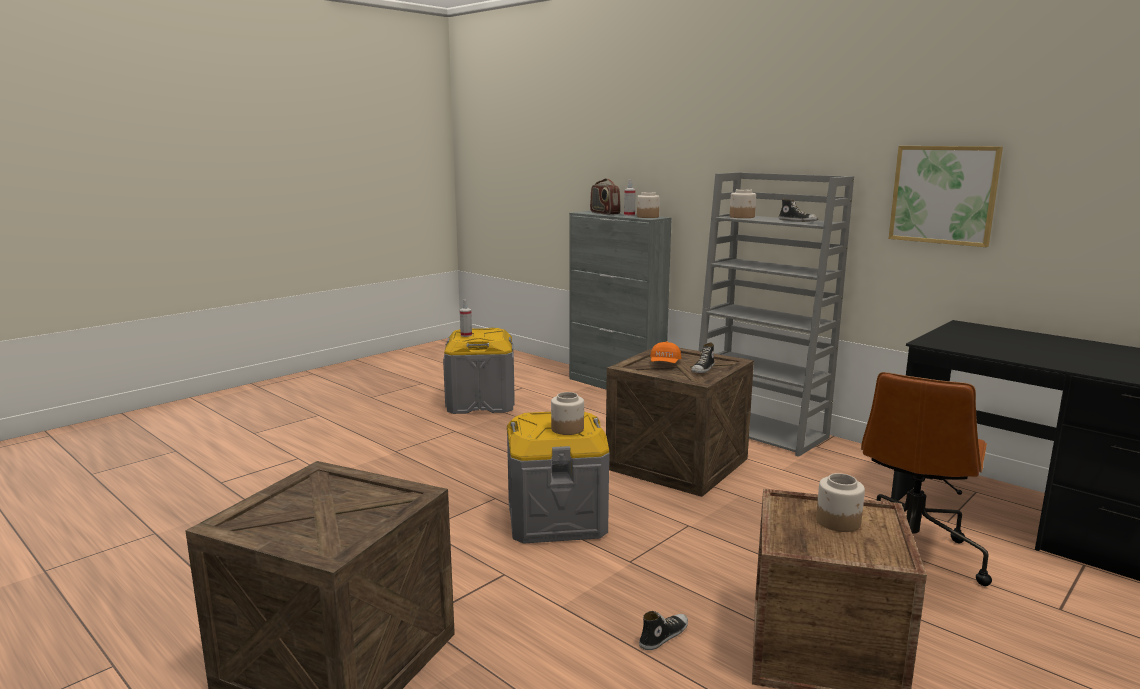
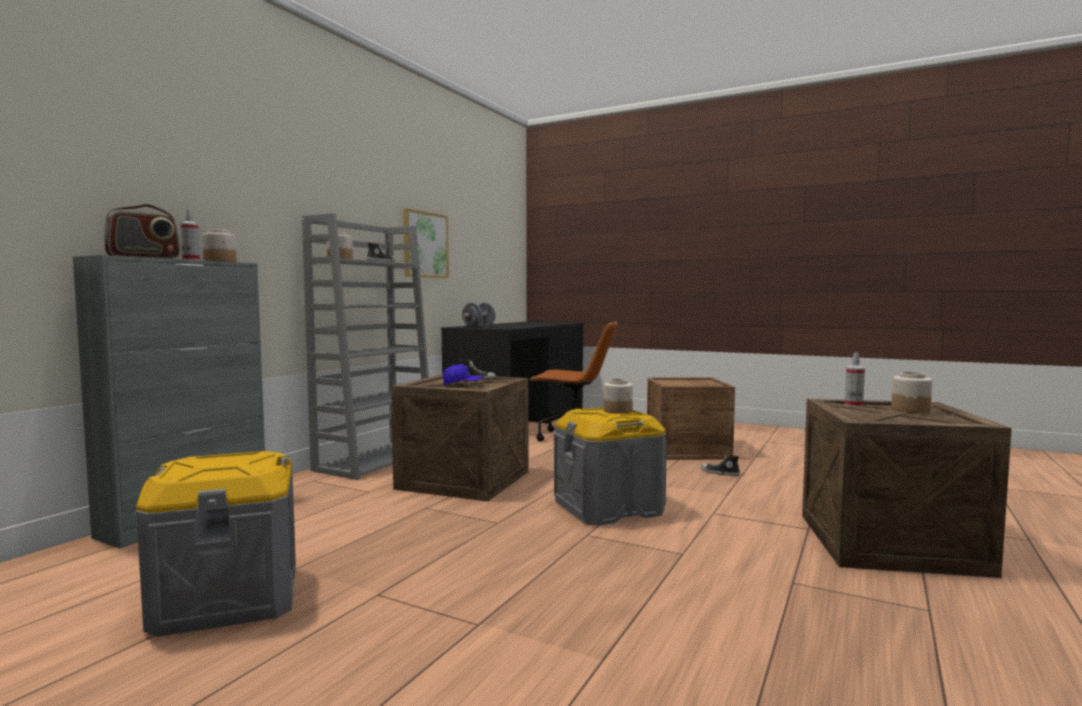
camera: 105 degrees left, 10 degrees down
spray bottle [460,300,472,337] -> spray bottle moved to [845,353,865,407]
orange cap [650,342,681,363] -> blue cap [443,364,483,385]
jar [816,473,865,532] -> jar moved to [891,372,932,413]
none -> grey dumbbell [462,303,495,327]

